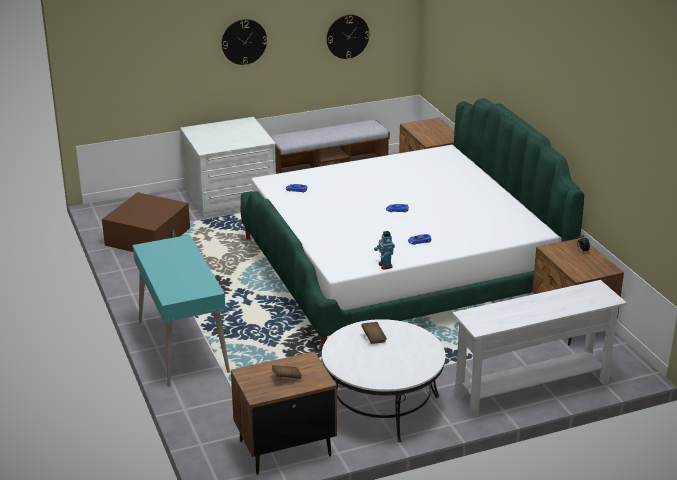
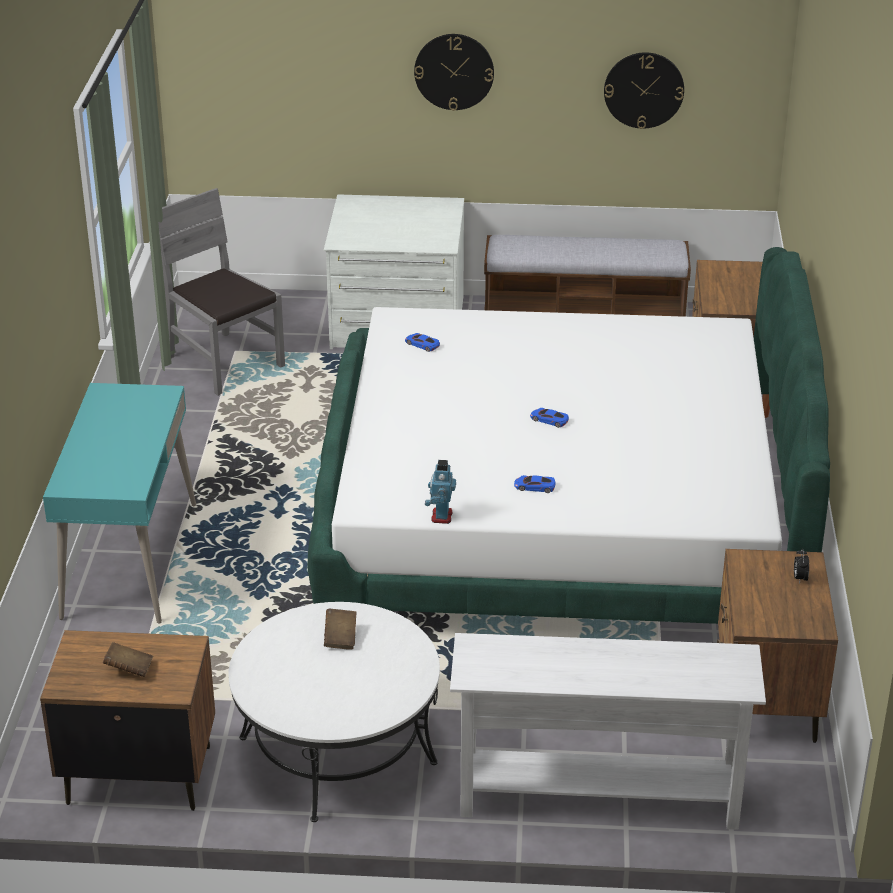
camera: 25 degrees right, 5 degrees up
brown storage box [102,192,190,252] -> grey chair [158,188,285,396]

